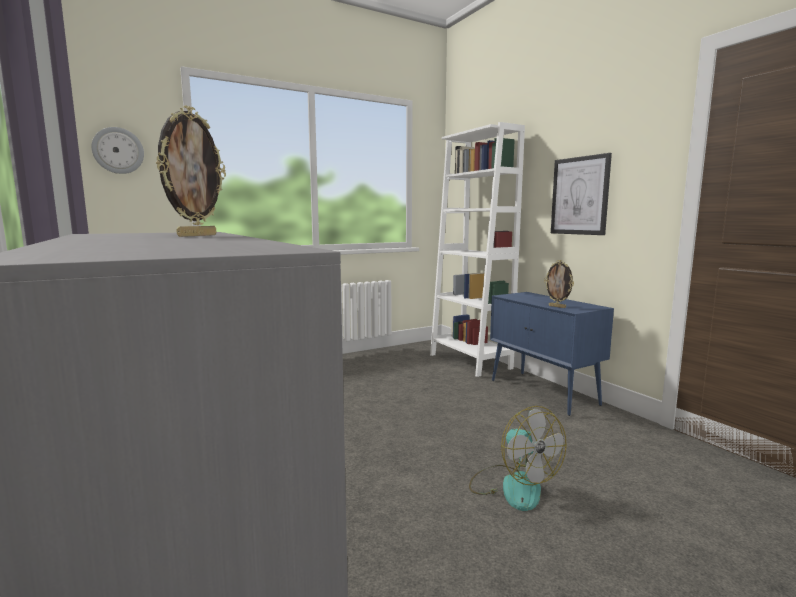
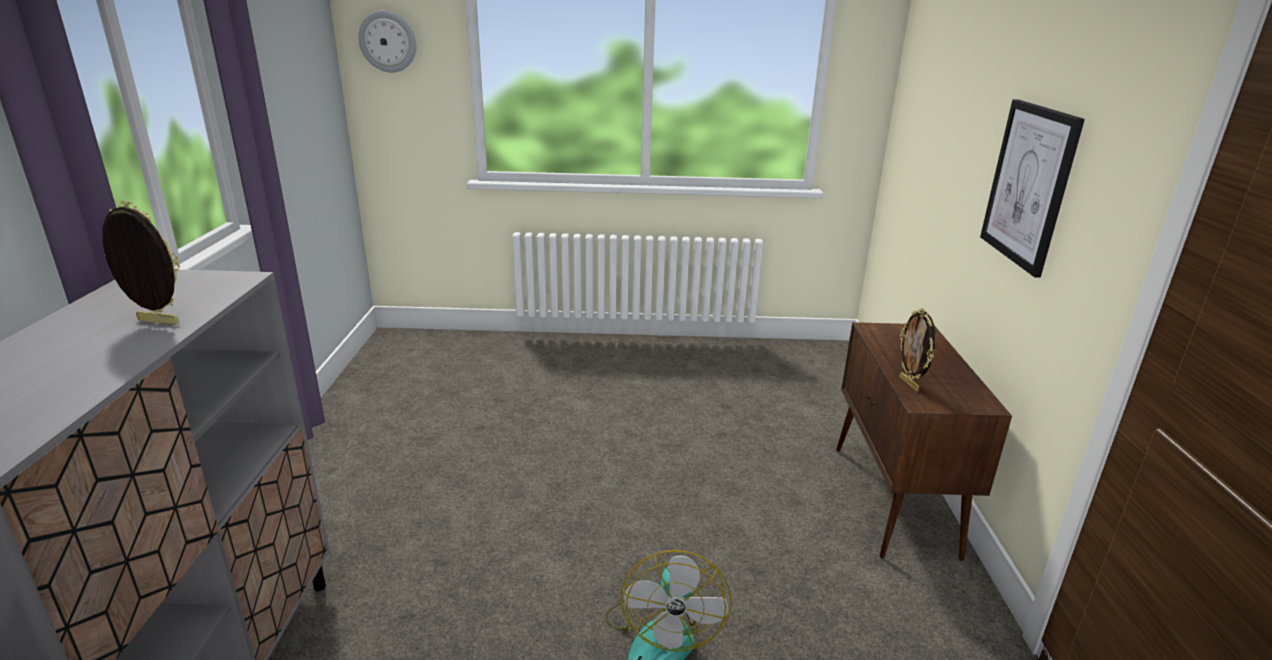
camera: 30 degrees right, 15 degrees up
picture frame [155,106,226,237] -> picture frame turned 135 degrees counterclockwise [102,201,180,325]
white bookcase [430,122,525,377] -> none
blue cabinet [490,292,614,416] -> brown cabinet [836,322,1012,561]

